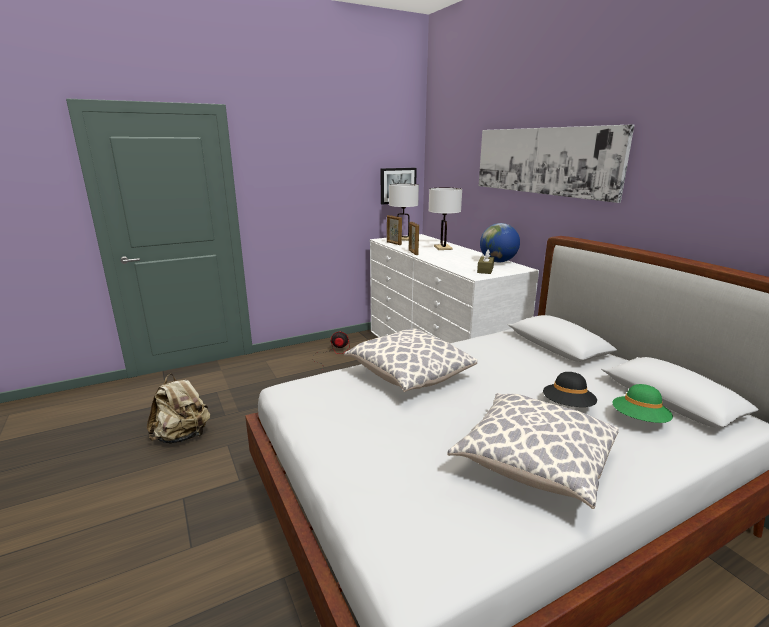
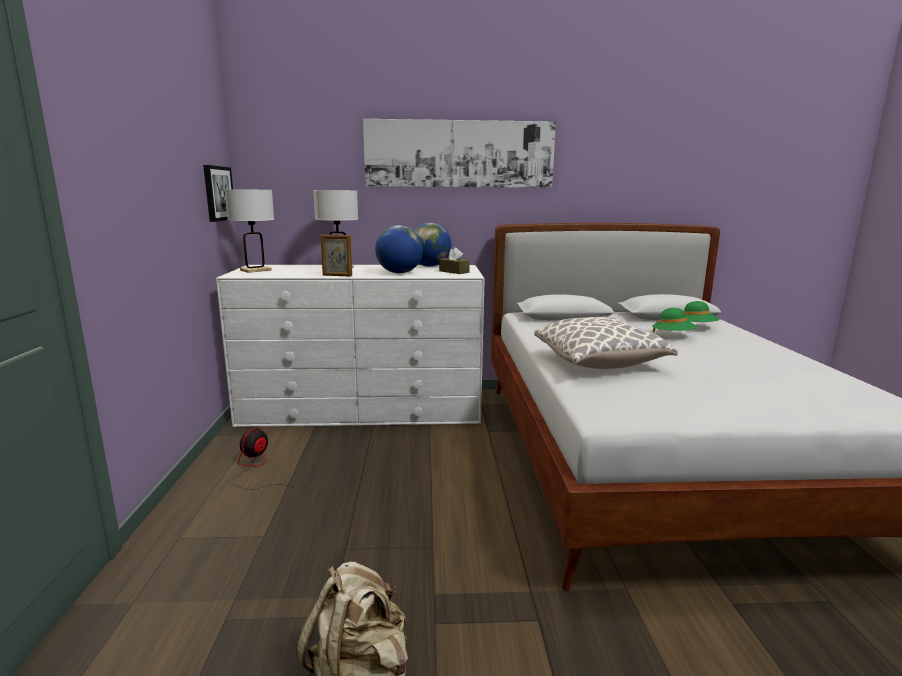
camera: 65 degrees left, 5 degrees down
picture frame [387,215,402,245] -> none
pillow [447,393,619,509] -> none
black hat [543,372,597,407] -> green hat [653,308,697,332]
none -> globe [375,225,423,273]

